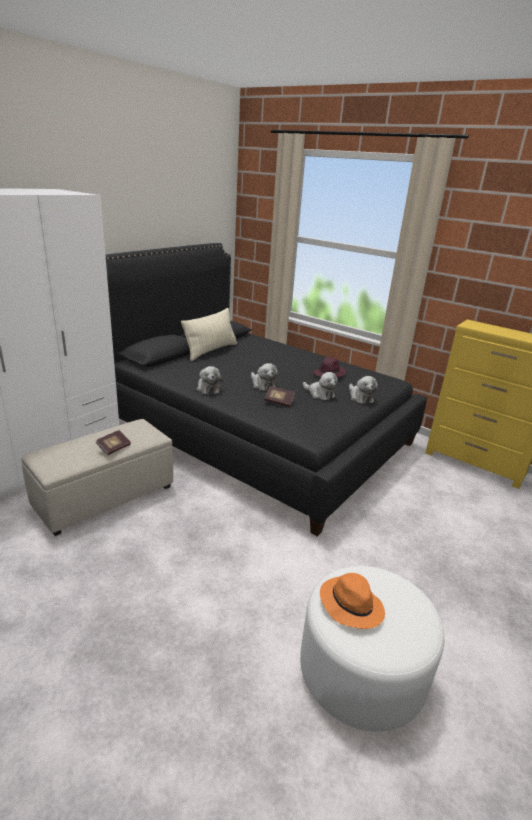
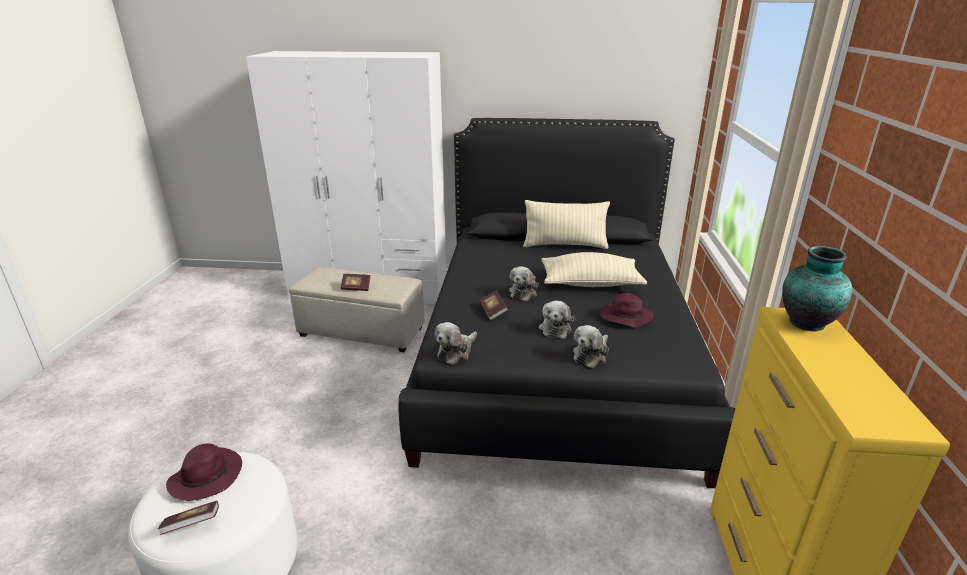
camera: 60 degrees right, 0 degrees up
plush toy [196,366,223,395] -> plush toy moved to [435,322,477,365]
orange hat [320,573,385,629] -> purple hat [166,443,242,501]
none -> book [158,501,219,535]
none -> beige pillow [541,252,647,287]
none -> vase [782,246,852,332]

